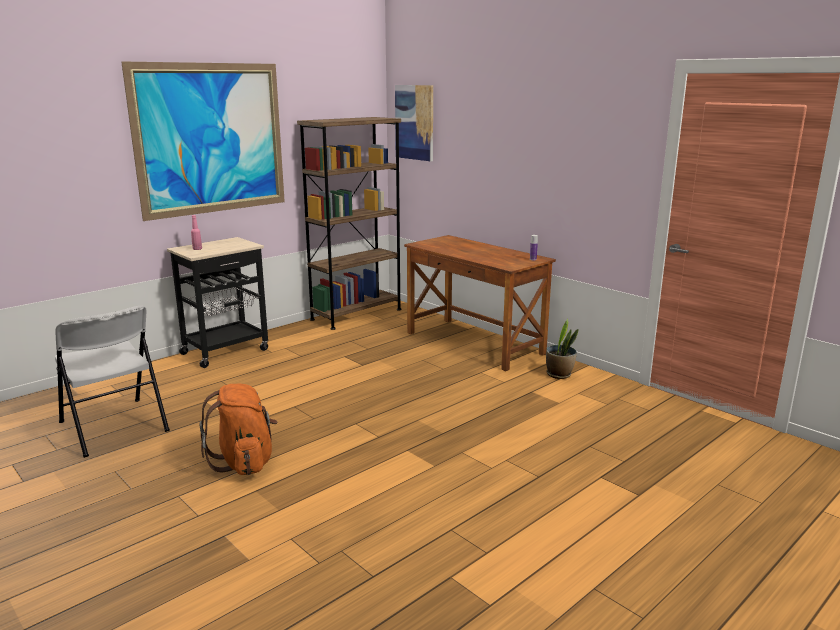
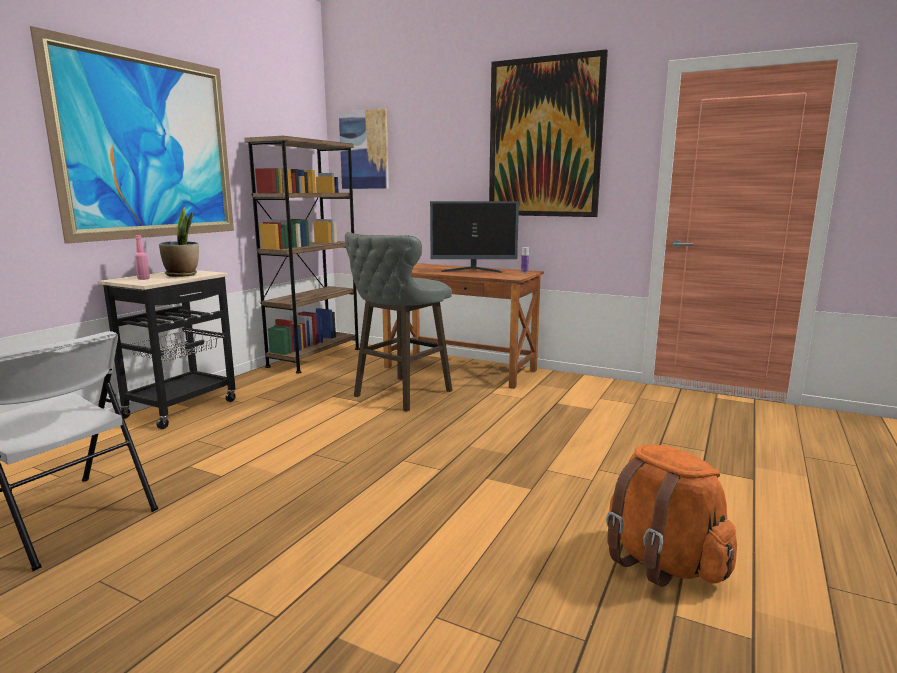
camera: 20 degrees left, 5 degrees down
orange backpack [199,384,277,475] -> orange backpack moved to [606,444,737,587]
potted plant [546,319,578,379] -> potted plant moved to [159,207,199,277]
none -> grey stool [345,232,452,411]
none -> monitor [430,201,519,273]
none -> picture [489,49,608,217]

